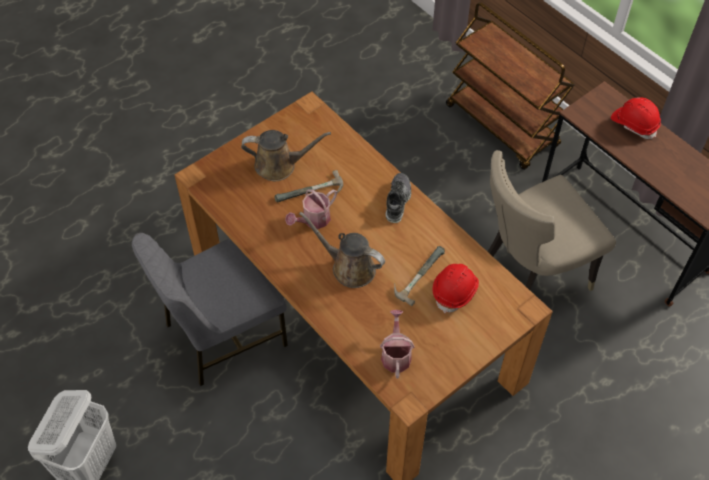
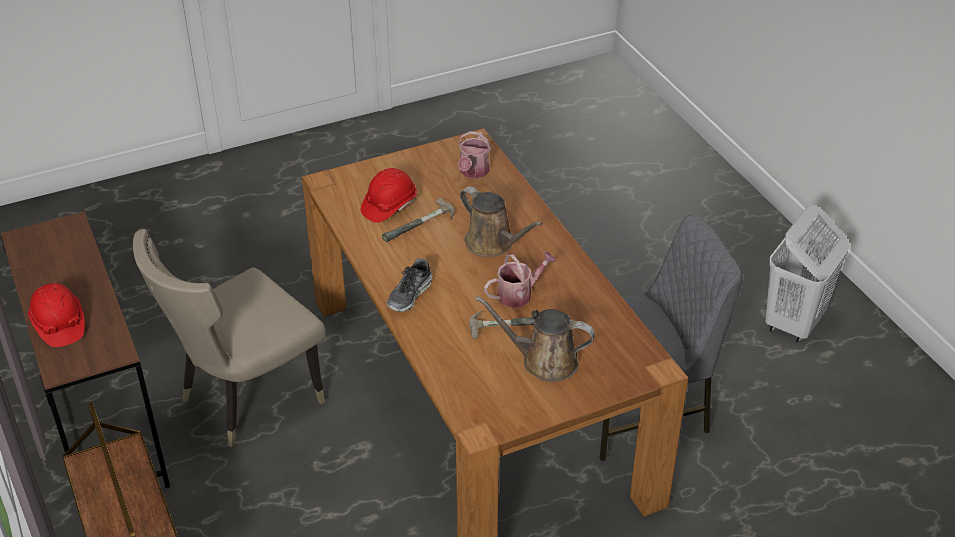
camera: 165 degrees left, 15 degrees down
beige chair [488,150,616,291] -> beige chair turned 150 degrees clockwise [133,229,326,447]

